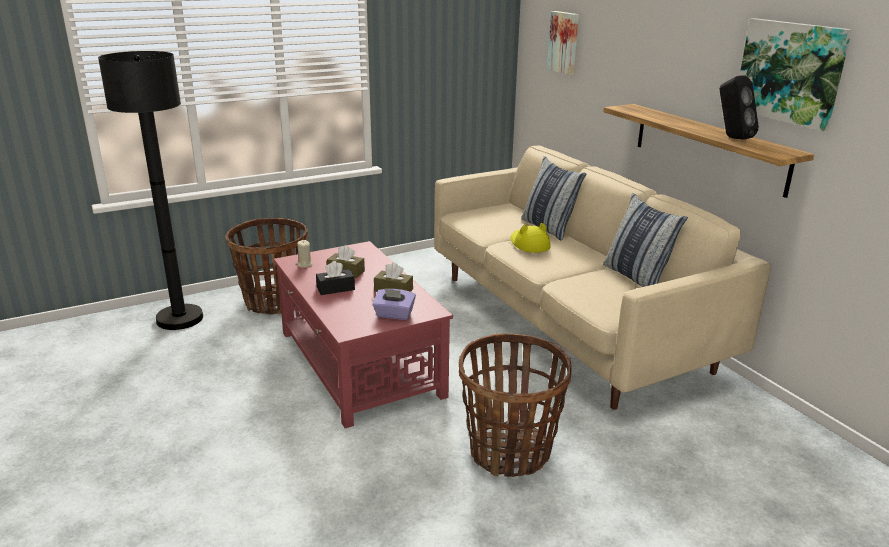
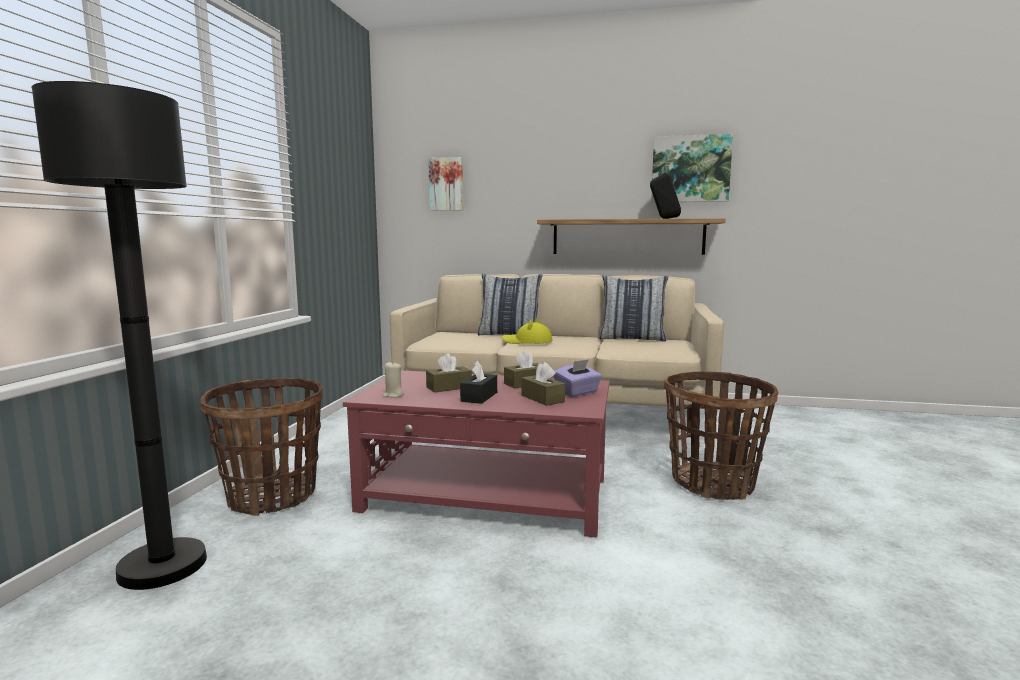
camera: 50 degrees left, 15 degrees down
none -> brown tissue box [521,362,565,406]

